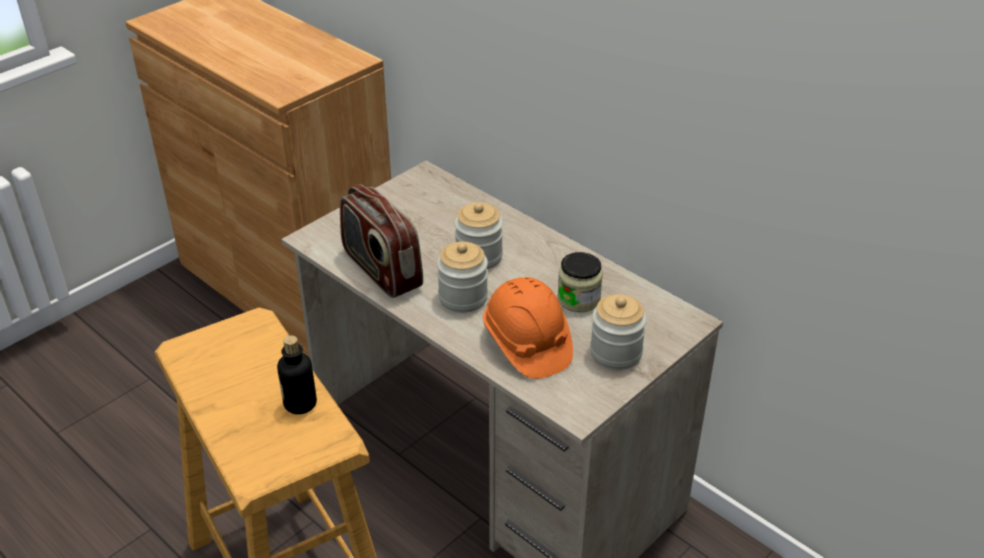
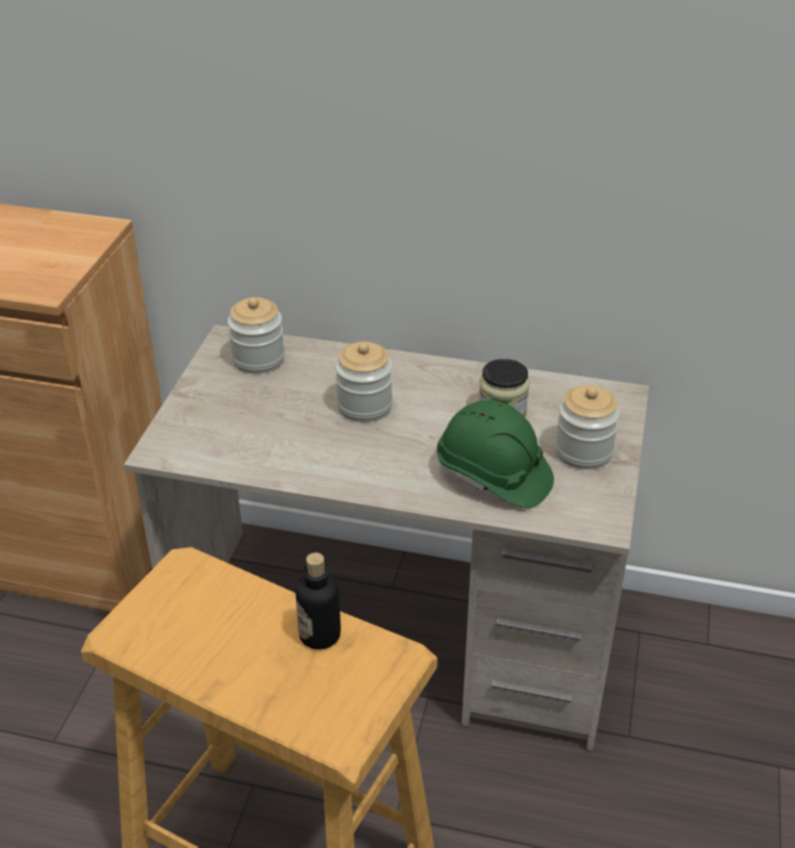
camera: 30 degrees left, 0 degrees up
radio [340,184,423,298] -> none
jar [437,242,488,313] -> jar moved to [227,297,285,374]
orange hard hat [483,277,573,379] -> green hard hat [437,400,554,508]

